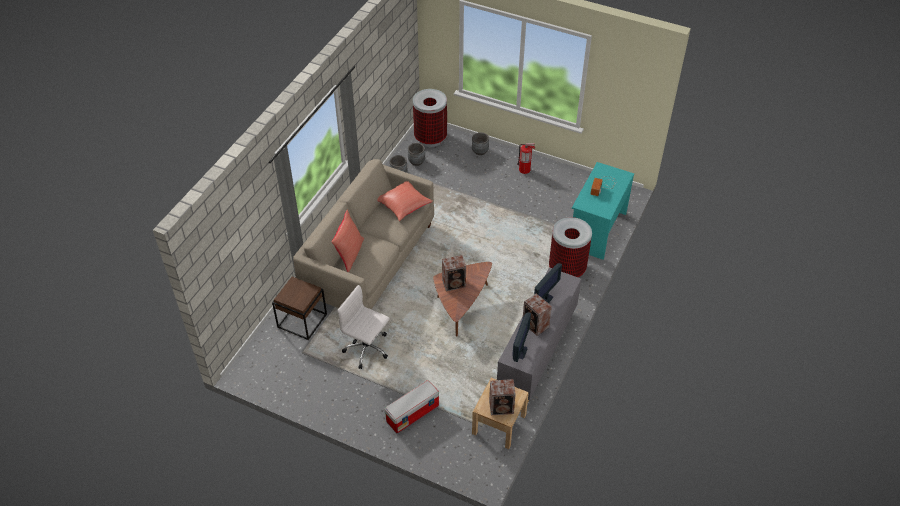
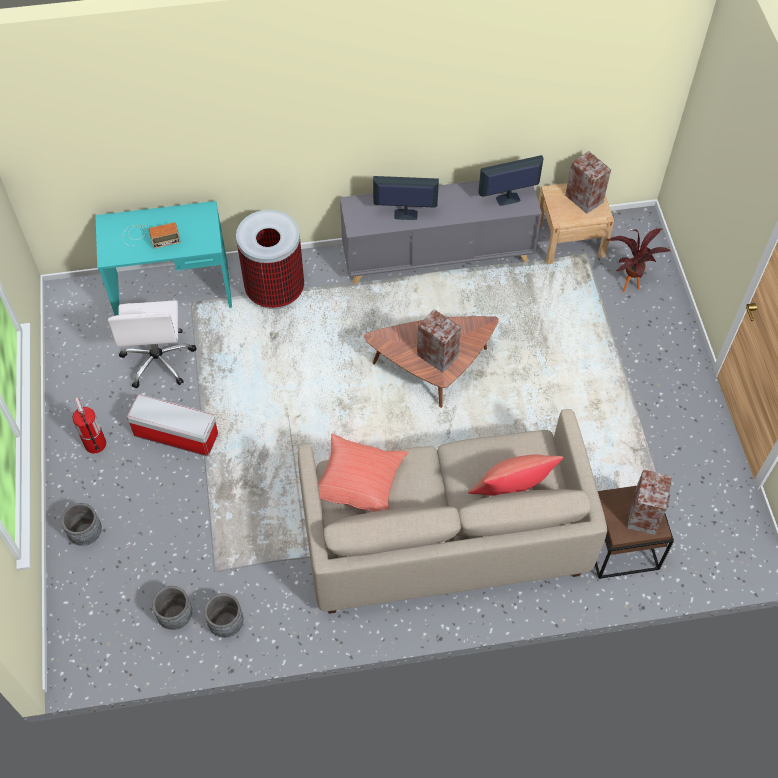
camera: 125 degrees left, 10 degrees up
white office chair [337,285,390,369] -> white office chair moved to [108,300,197,388]
storage box [385,380,439,433] -> storage box moved to [127,394,218,456]
trash can [413,89,447,147] -> none
speaker [523,293,552,336] -> speaker moved to [627,469,672,535]
none -> potted plant [607,229,670,292]

